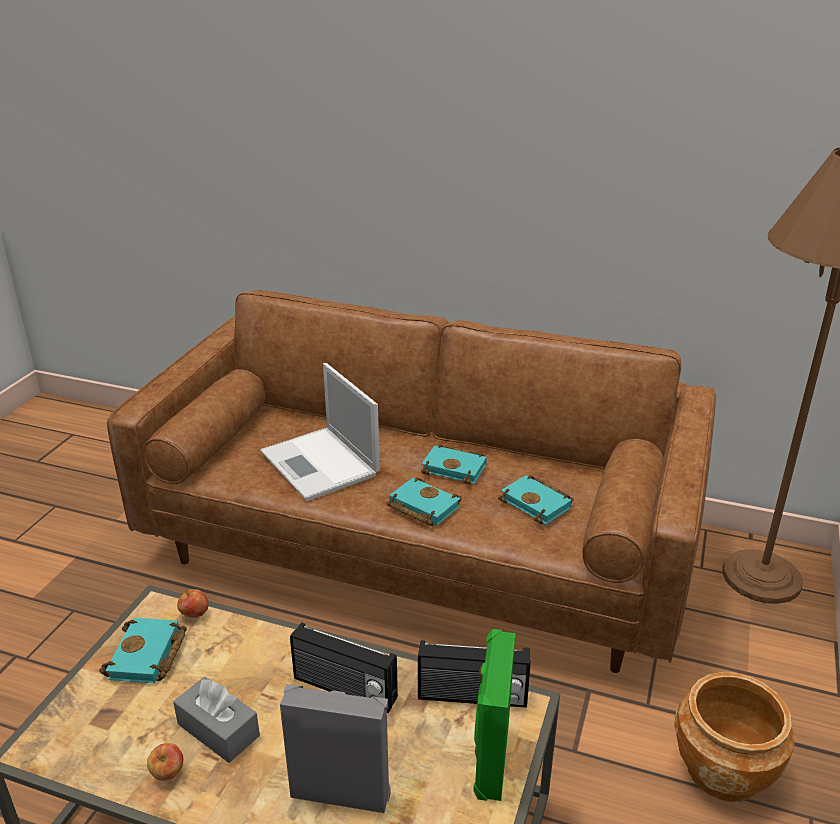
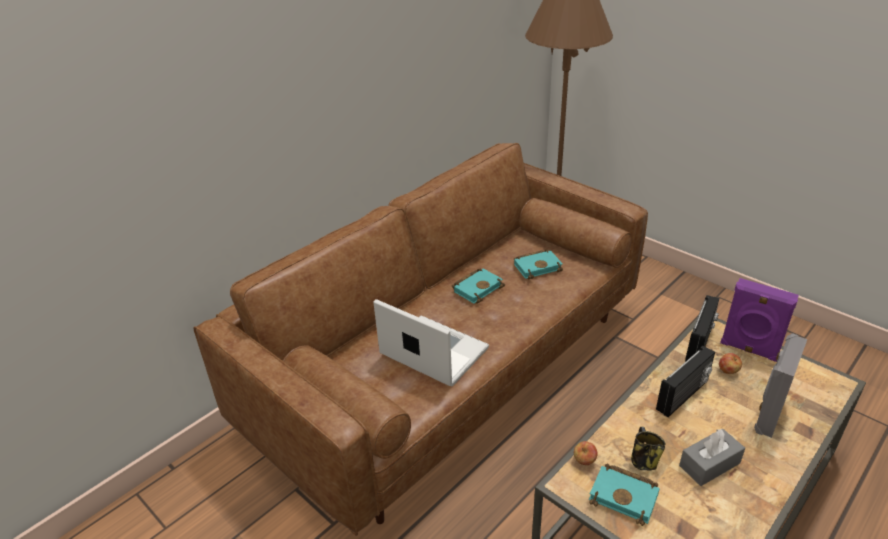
camera: 65 degrees left, 5 degrees up
apple [147,743,183,781] -> apple moved to [719,353,742,374]
laptop [260,363,380,501] -> laptop turned 135 degrees counterclockwise [373,299,489,386]
turquoise book [387,478,462,526] -> none
green speaker [473,629,515,801] -> purple speaker [720,278,799,362]
brown planter [674,672,794,802] -> none
none -> mug [631,427,666,471]

